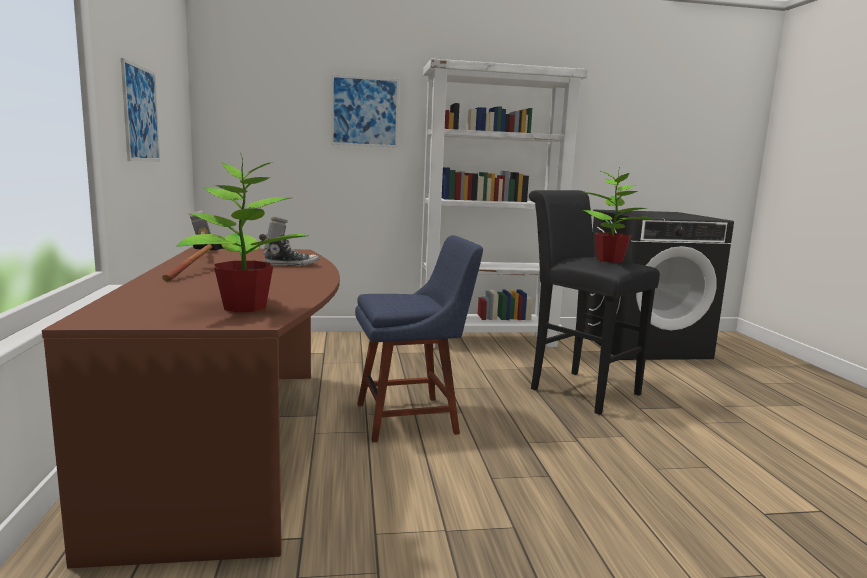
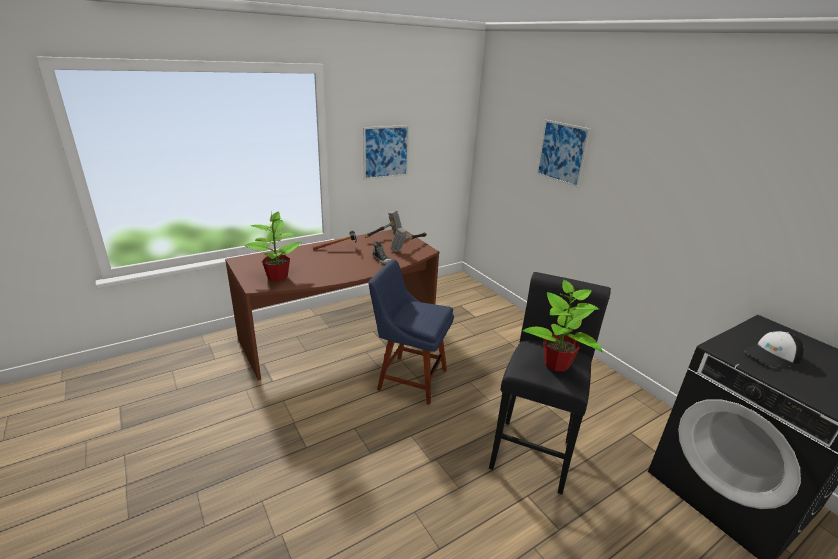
camera: 65 degrees right, 15 degrees up
blue chair [355,235,483,442] -> blue chair turned 150 degrees clockwise [369,259,454,405]
white bookcase [420,59,588,348] -> none
none -> cap [744,330,804,370]

